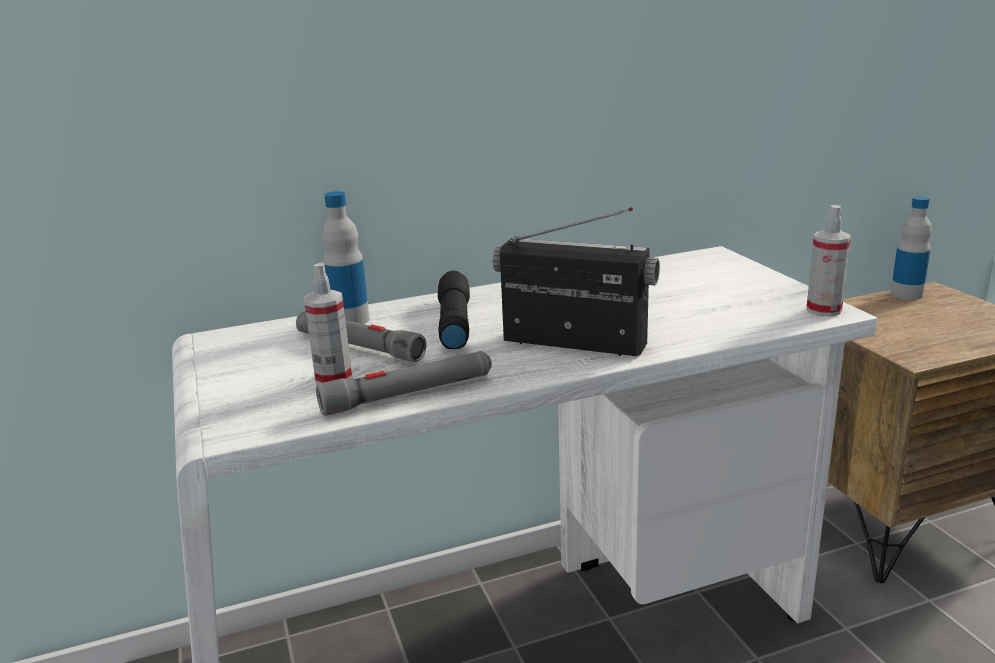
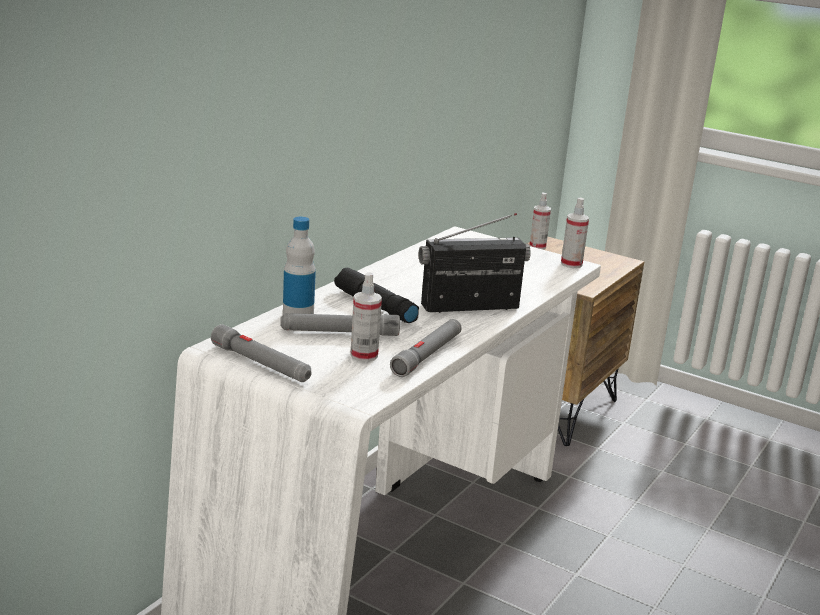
camera: 40 degrees left, 0 degrees up
bottle [891,196,932,300] -> spray bottle [529,192,551,250]
none -> grey flashlight [211,324,311,382]

